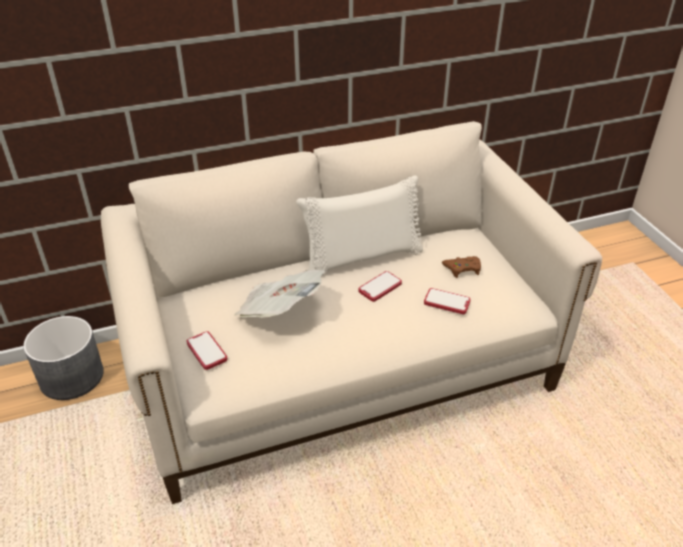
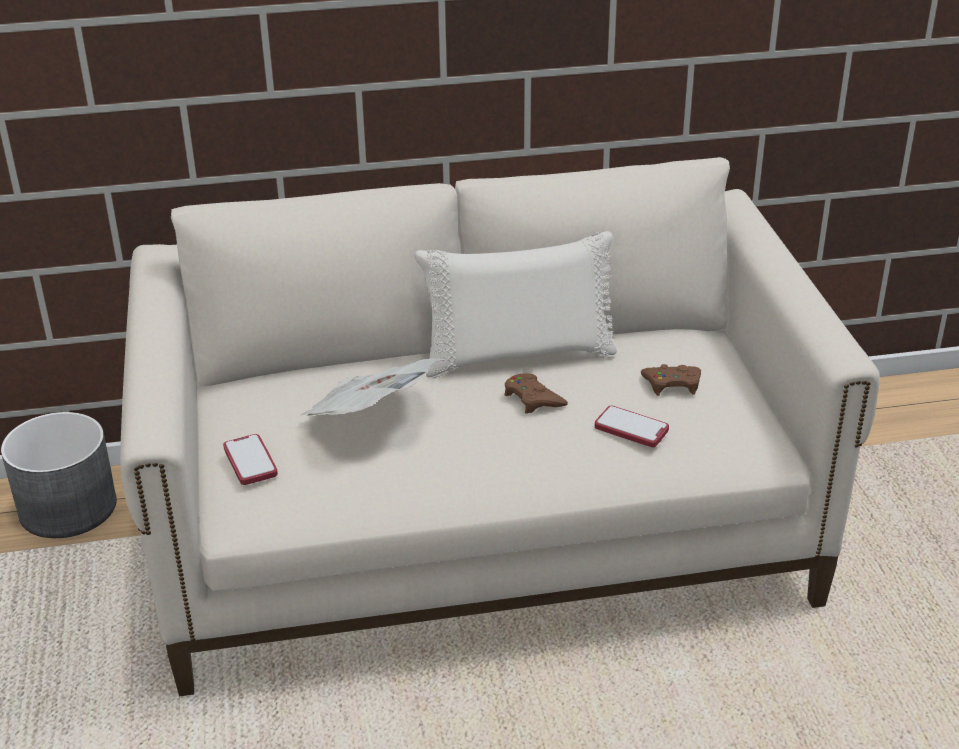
camera: 10 degrees right, 5 degrees down
phone [358,271,402,302] -> brown game controller [504,373,568,414]

